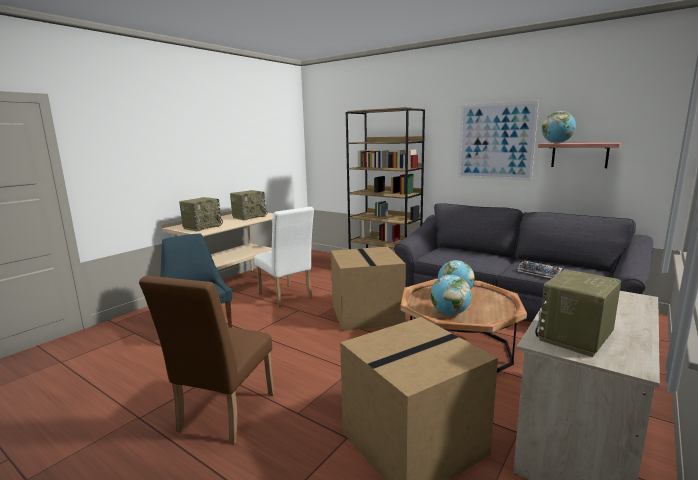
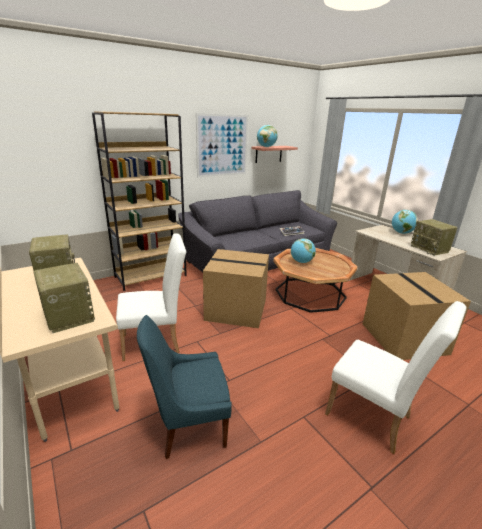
camera: 70 degrees left, 10 degrees up
brown chair [139,276,275,445] -> white chair [325,301,467,454]
globe [430,275,472,315] -> globe moved to [392,210,418,234]

